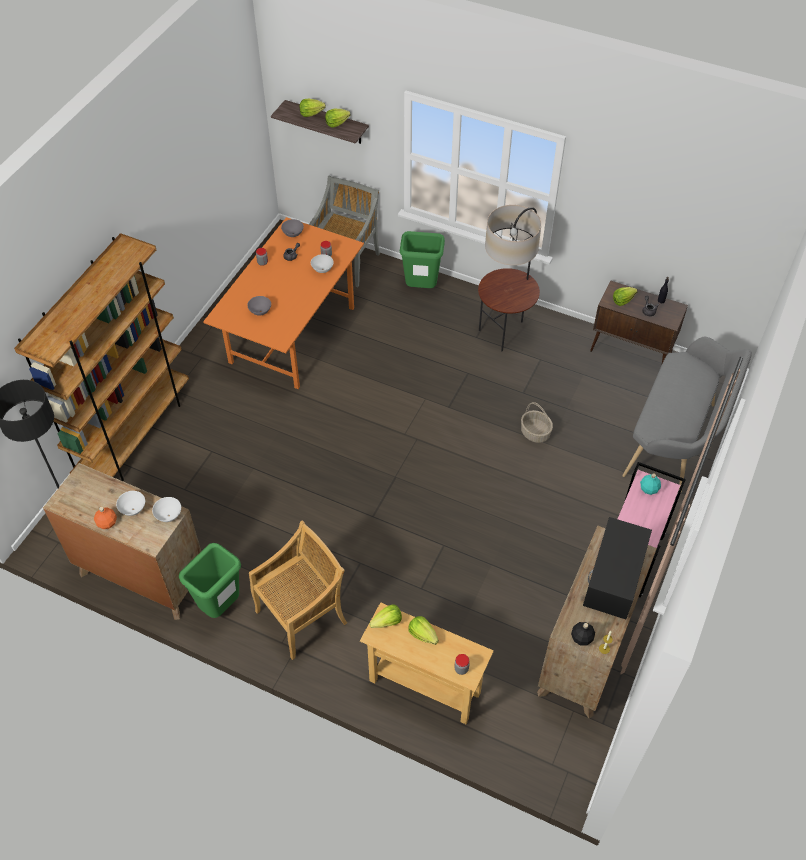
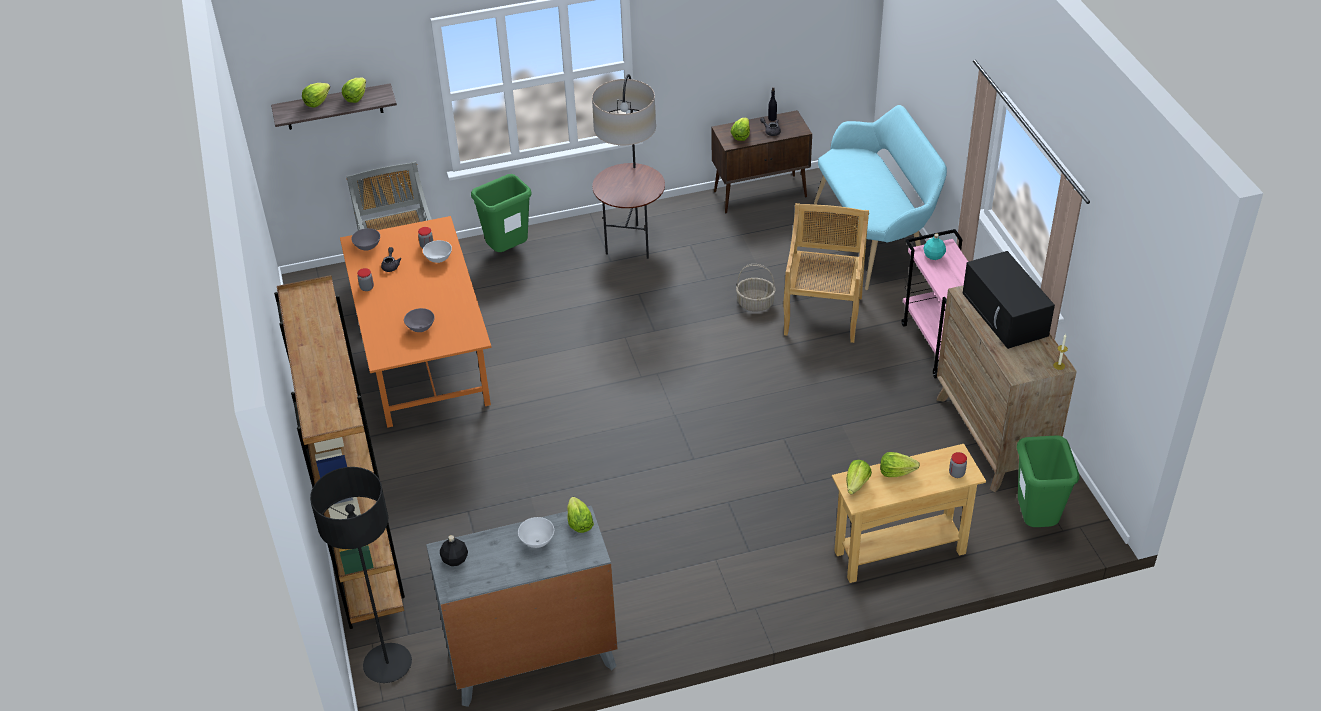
camera: 40 degrees left, 10 degrees down
brown dresser [43,463,201,620] -> grey dresser [426,506,618,707]
orange bottle [94,507,117,529] -> none
white bowl [152,497,181,522] -> lettuce [567,497,594,533]
green trash can [179,543,241,618] -> green trash can moved to [1017,436,1079,527]
beige chair [249,520,347,660] -> beige chair moved to [784,203,869,343]
black bottle [571,622,595,646] -> black bottle moved to [440,535,468,566]
grey bench [622,337,752,492] -> turquoise bench [814,105,947,290]

